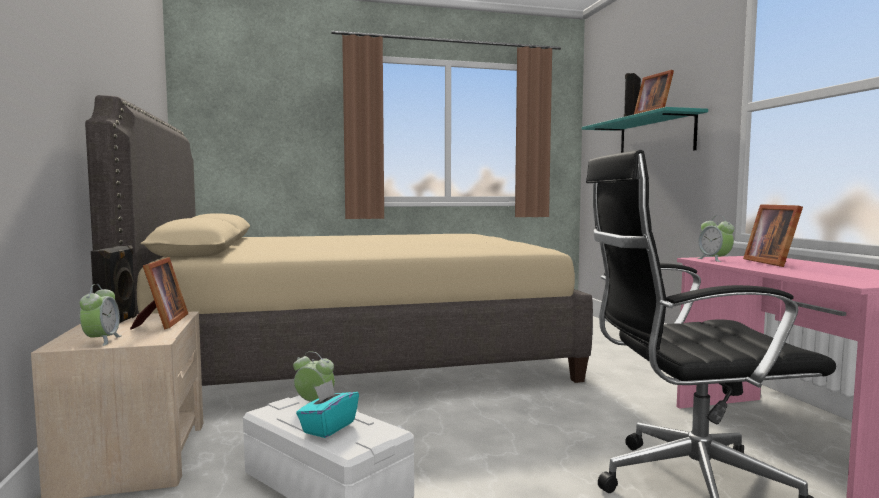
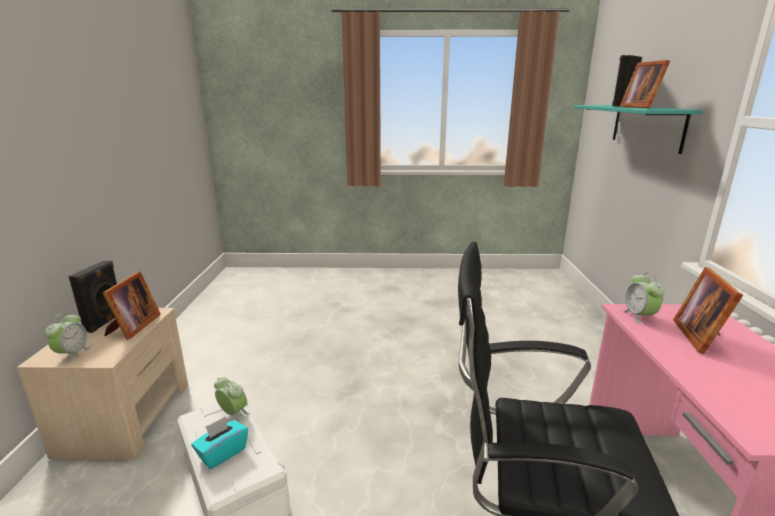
camera: 15 degrees right, 15 degrees up
beige bed [85,95,593,386] -> none

